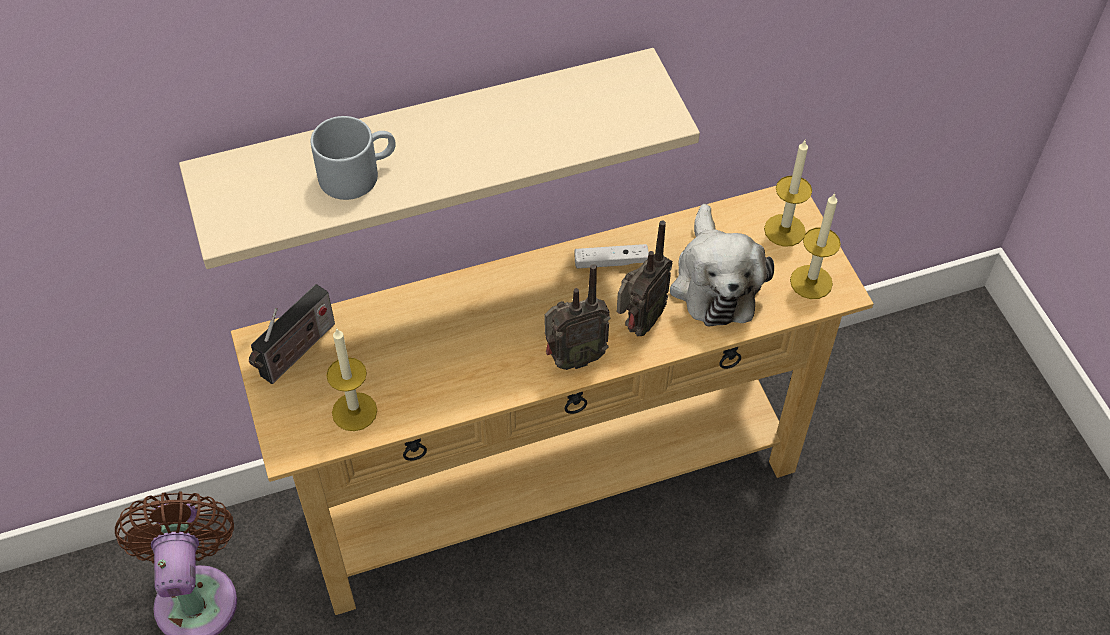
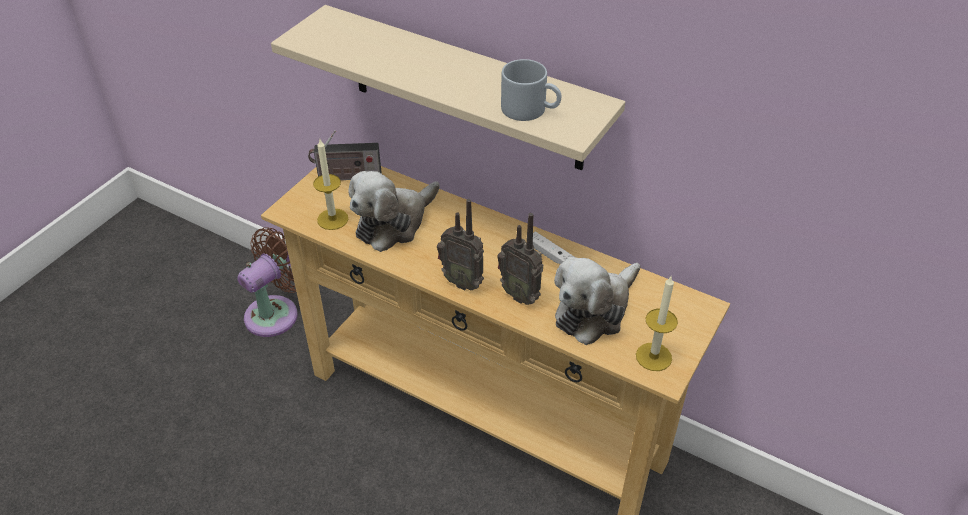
camera: 50 degrees right, 10 degrees down
grey mug [311,116,396,200] -> grey mug moved to [501,59,561,121]
radio [617,220,672,336] -> radio turned 45 degrees clockwise [497,213,543,305]
candle [764,139,812,247] -> none
none -> plush toy [348,171,440,252]

